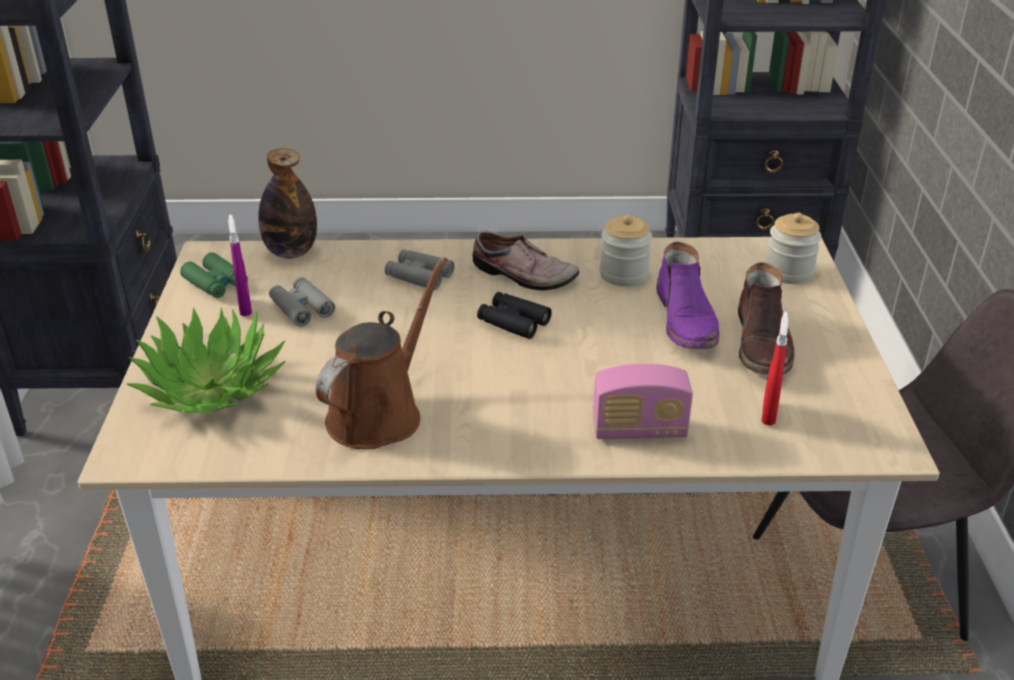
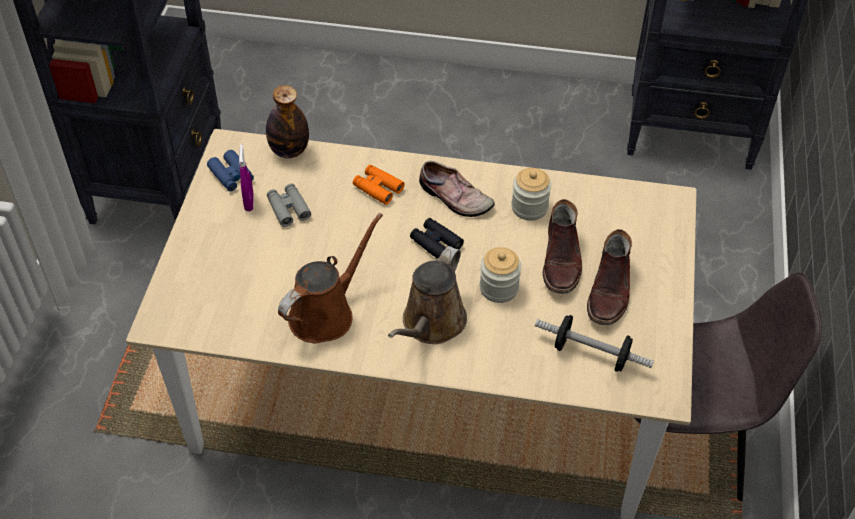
camera: 10 degrees right, 15 degrees up
potted plant [126,307,286,414] -> none
green binoculars [180,252,248,298] -> blue binoculars [207,150,254,191]
grey binoculars [385,249,455,290] -> orange binoculars [353,165,405,205]
radio [592,364,693,439] -> none
purple boot [656,242,720,349] -> brown boot [543,199,582,294]
red spray bottle [762,312,789,425] -> dumbbell [535,315,654,372]
jar [765,213,821,284] -> jar moved to [480,247,521,303]
none -> brown watering can [388,246,467,344]

